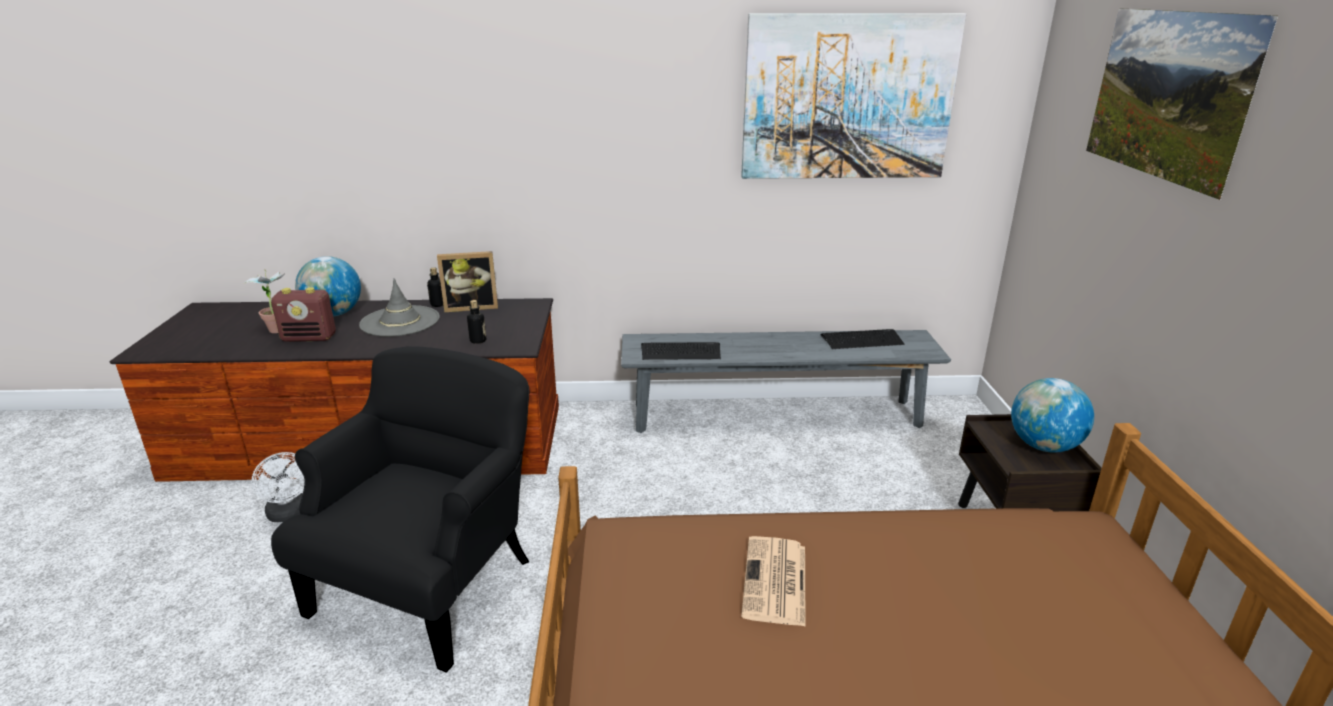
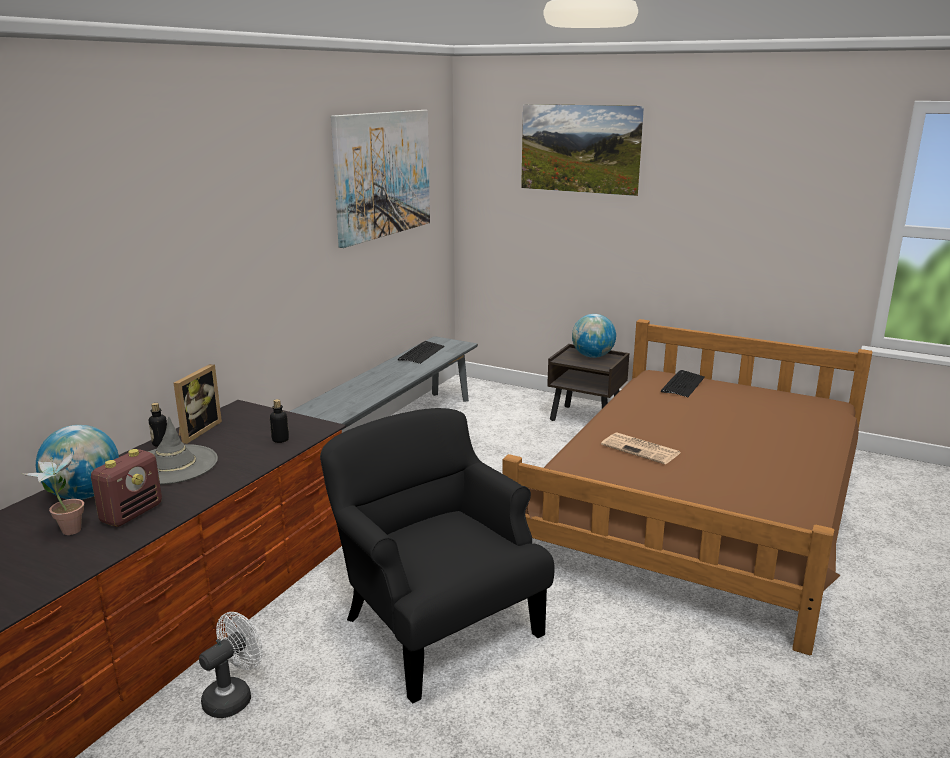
camera: 60 degrees left, 5 degrees down
white fan [251,452,305,522] -> white fan turned 45 degrees counterclockwise [199,612,263,718]
keyboard [641,342,721,360] -> keyboard moved to [661,370,705,397]

